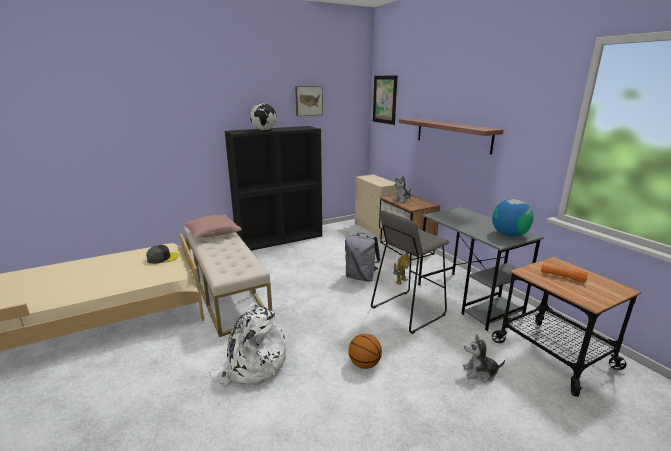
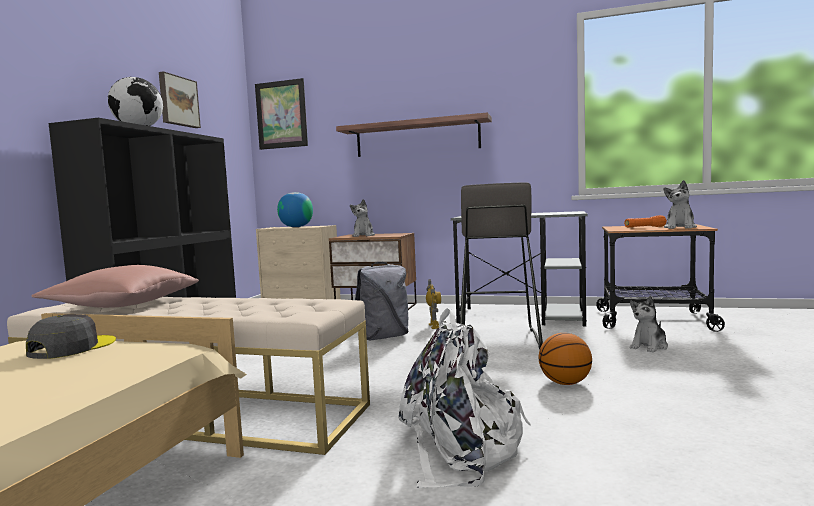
camera: 45 degrees left, 15 degrees down
globe [492,199,534,237] -> globe moved to [277,192,313,227]
none -> plush toy [664,180,697,229]

